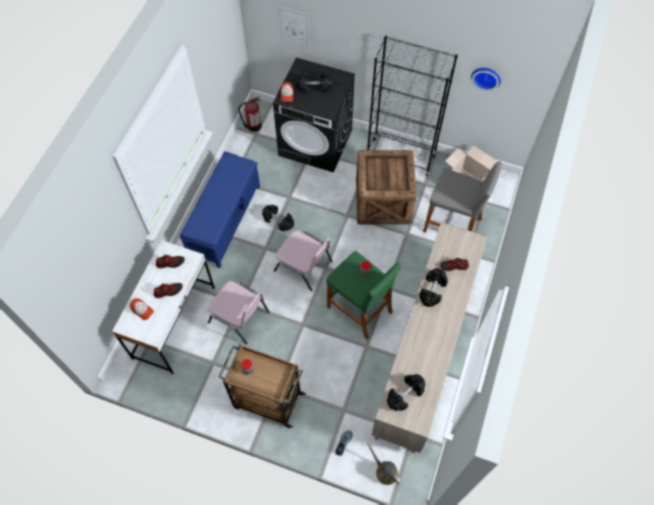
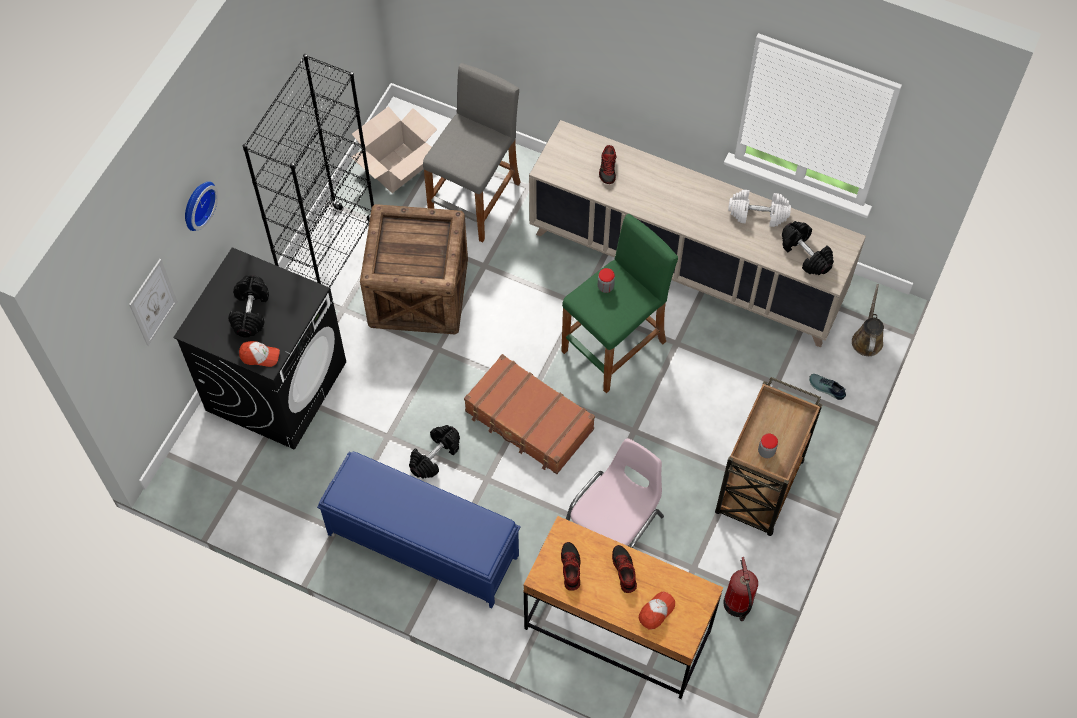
camera: 85 degrees left, 0 degrees up
white desk [112,240,215,374] -> brown desk [523,516,723,699]
fire extinguisher [239,96,262,132] -> fire extinguisher moved to [723,557,758,621]
pink chair [274,230,333,291] -> brown suitcase [464,354,595,474]
brown watering can [367,443,402,485] -> brown watering can turned 135 degrees clockwise [852,284,884,356]
black dumbbell [419,268,448,307] -> none
wall clock [471,68,501,91] -> wall clock moved to [185,181,218,231]
none -> white dumbbell [728,190,791,227]

